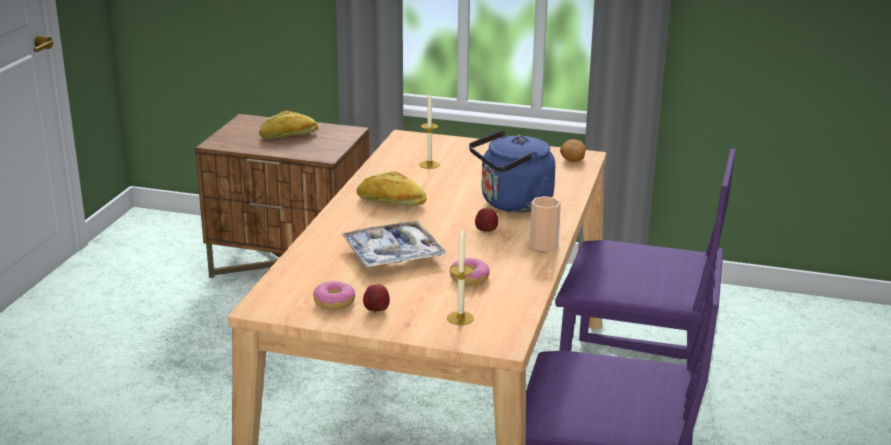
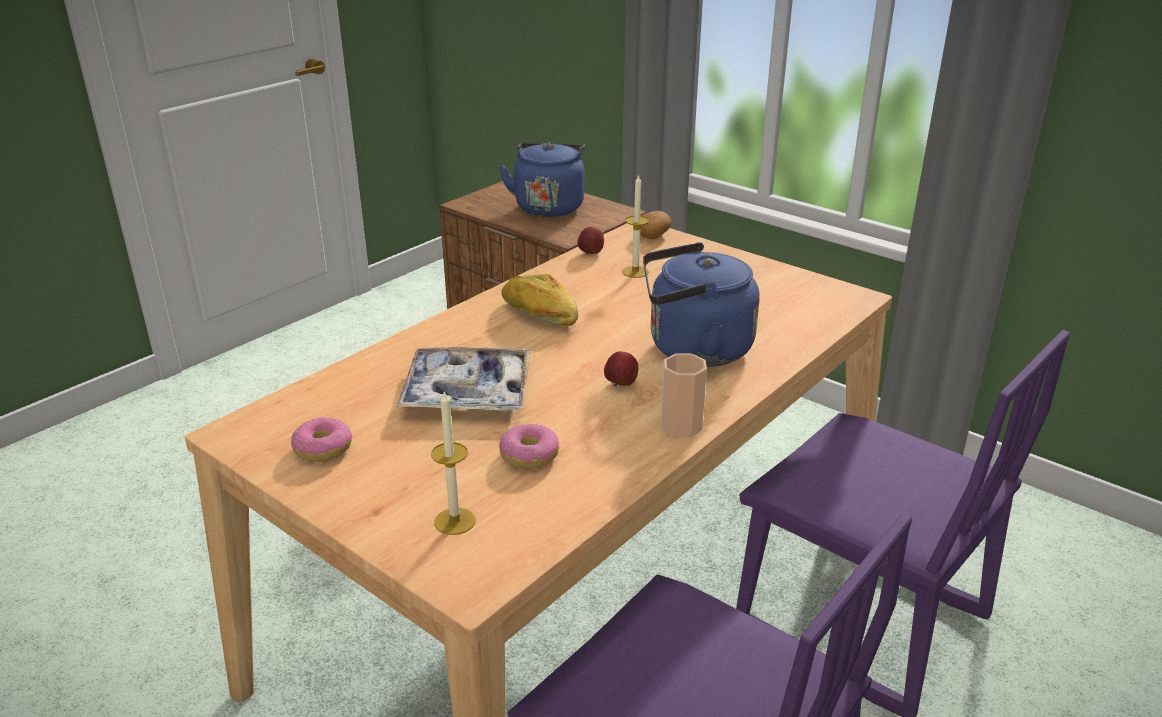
camera: 25 degrees right, 5 degrees up
bread [259,110,318,139] -> blue kettle [499,142,586,217]
apple [363,284,390,313] -> apple moved to [578,227,604,254]
potato [560,139,586,162] -> potato moved to [640,211,672,239]

